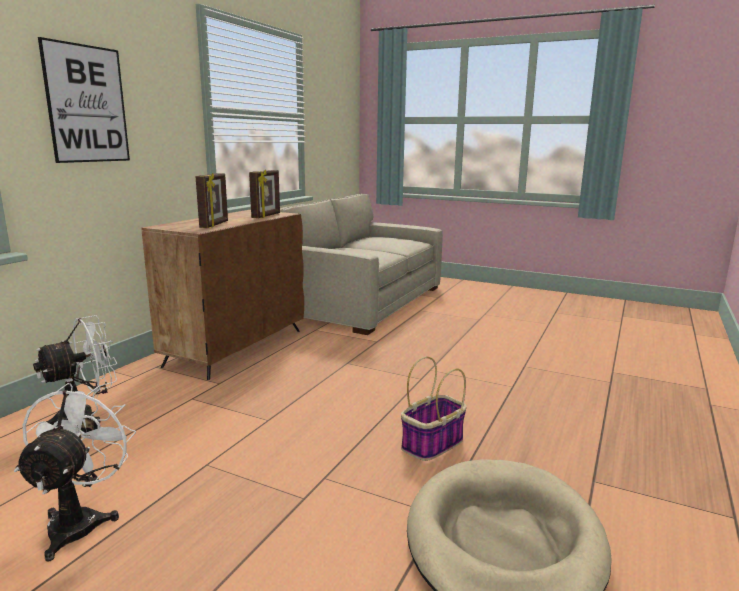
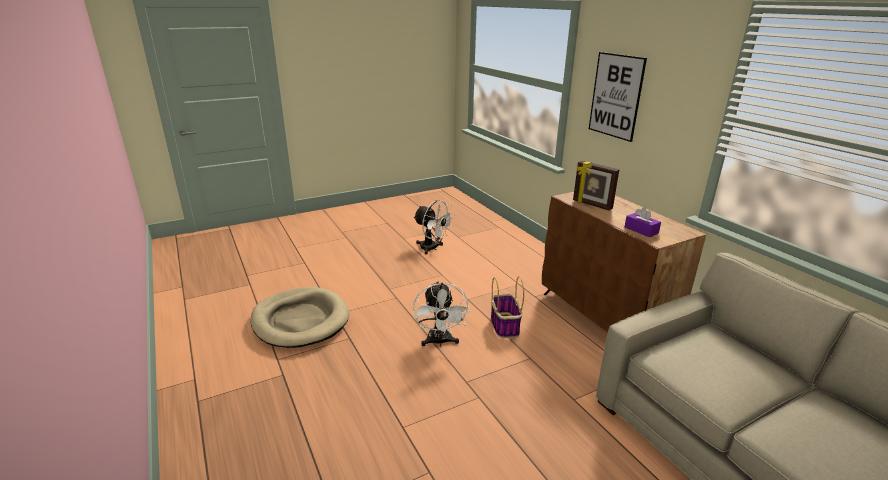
camera: 125 degrees right, 10 degrees up
white fan [33,315,117,425] -> white fan moved to [413,281,470,347]
picture frame [249,170,280,218] -> purple tissue box [625,207,661,237]
basket [401,356,467,461] -> basket moved to [491,276,524,338]

